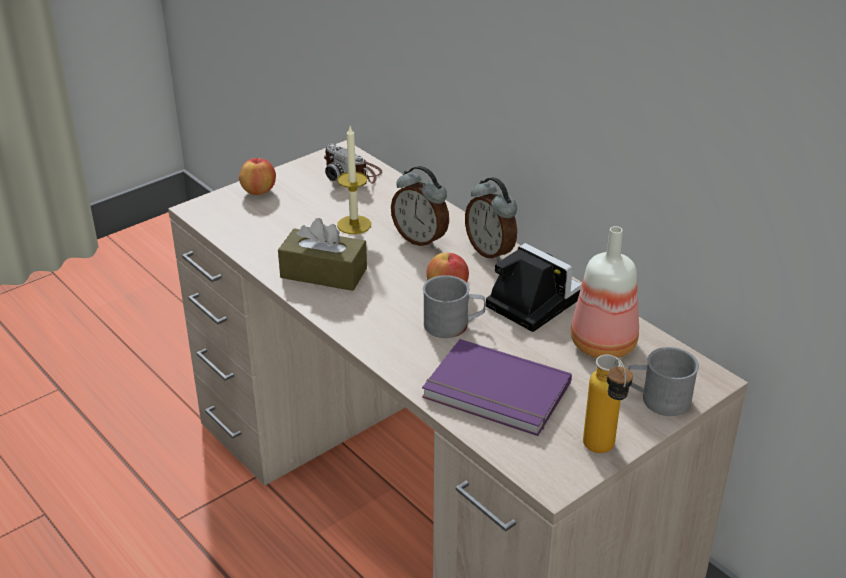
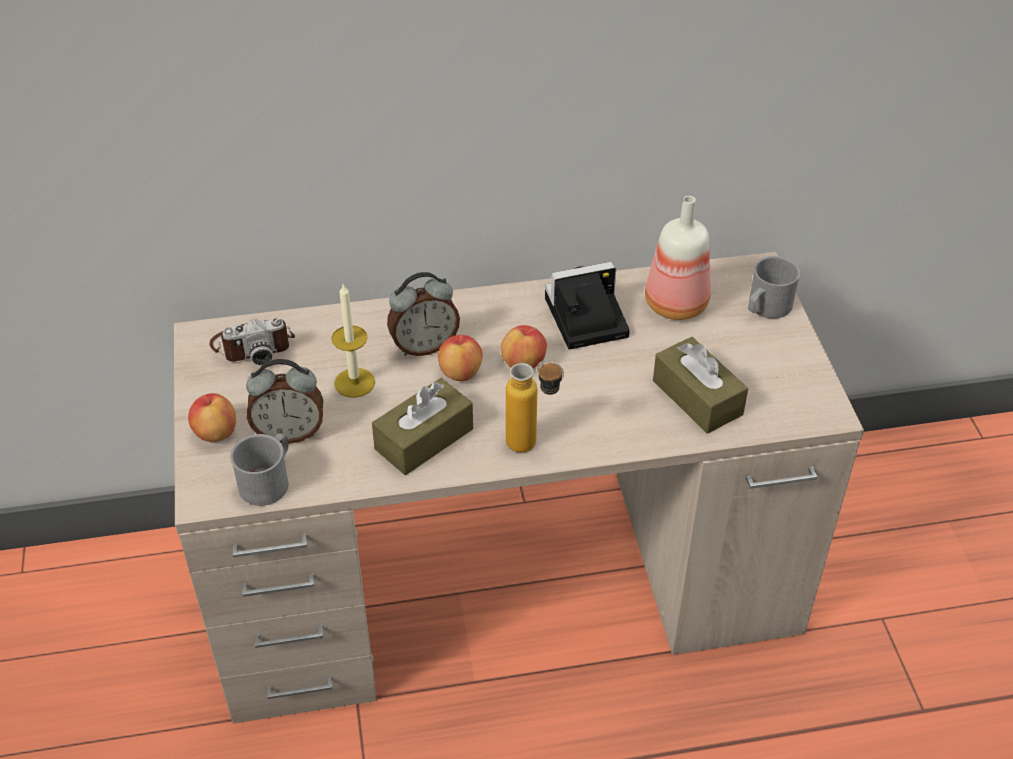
camera: 60 degrees left, 10 degrees up
purple book [422,339,572,436] -> brown tissue box [653,337,748,434]
grey mug [423,275,485,338] -> grey mug moved to [230,434,289,506]
alarm clock [465,177,517,262] -> alarm clock moved to [246,359,323,444]
bottle [583,355,633,453] -> bottle moved to [506,360,564,452]
none -> apple [438,335,483,381]

